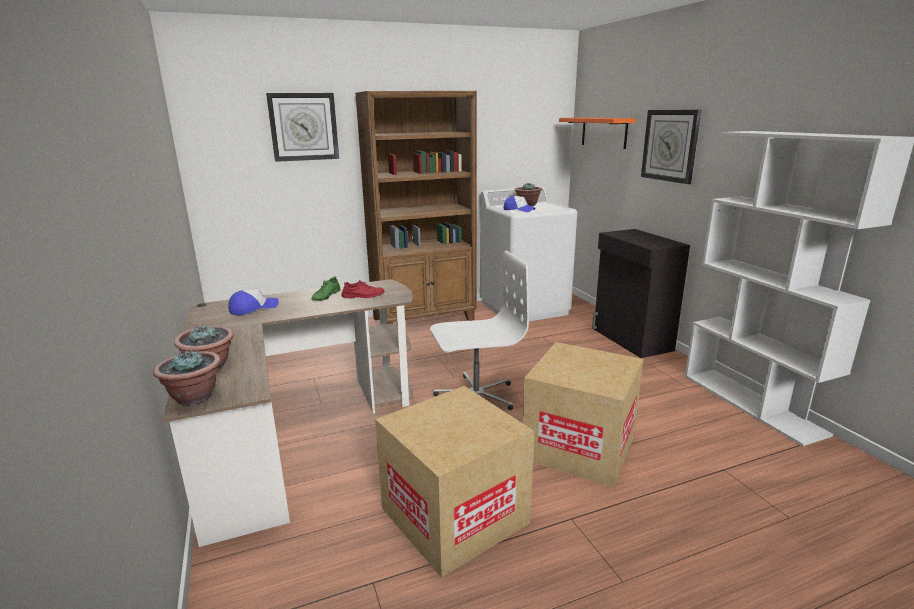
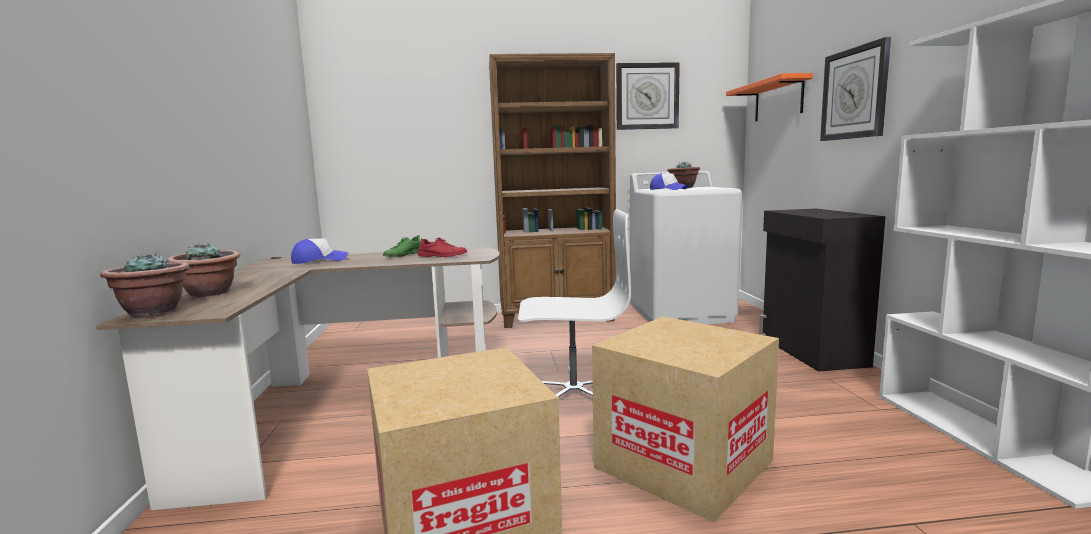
camera: 15 degrees right, 10 degrees down
wall clock [266,93,339,162] -> wall clock moved to [616,62,680,130]

